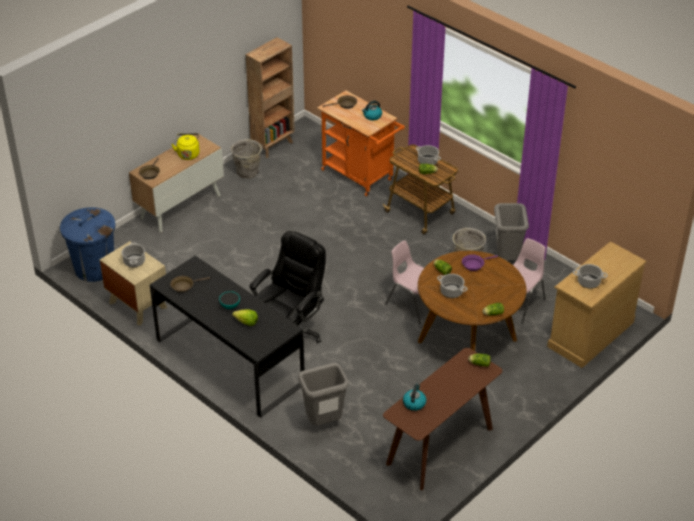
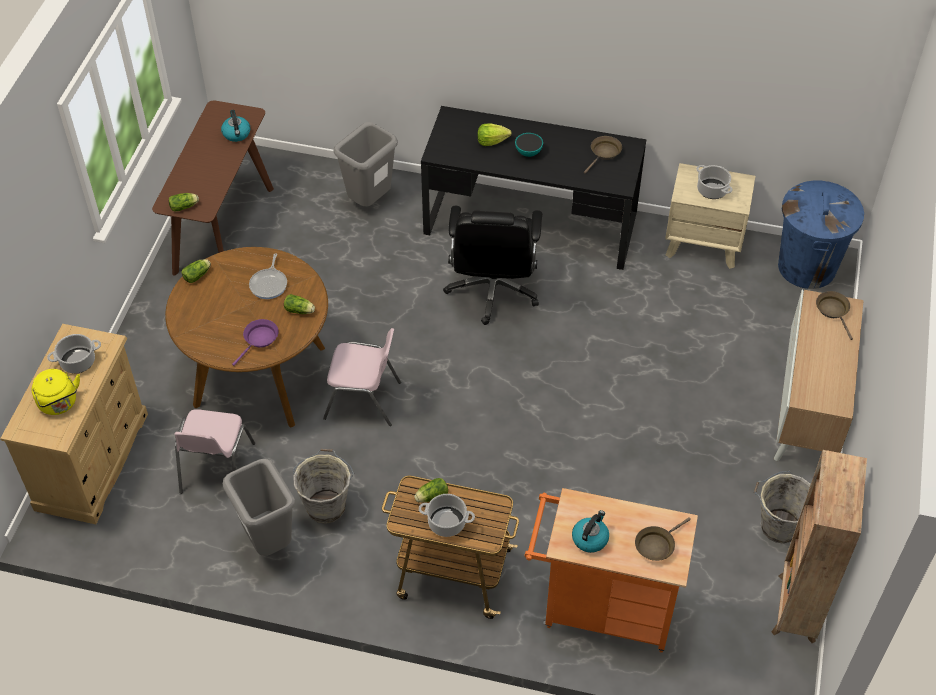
camera: 150 degrees right, 10 degrees up
yellow kettle [171,133,200,160] -> yellow kettle moved to [32,369,80,415]
cooking pot [437,274,467,298] -> frying pan [249,253,287,299]

